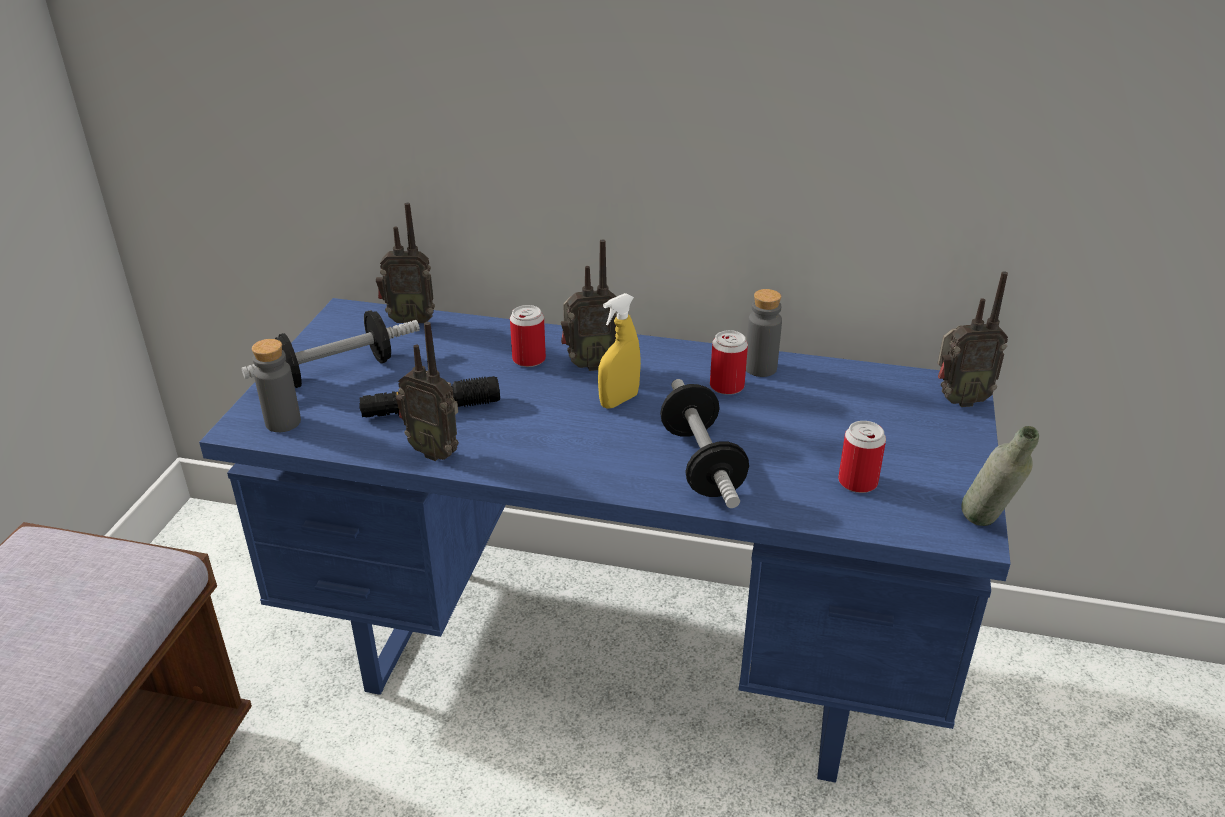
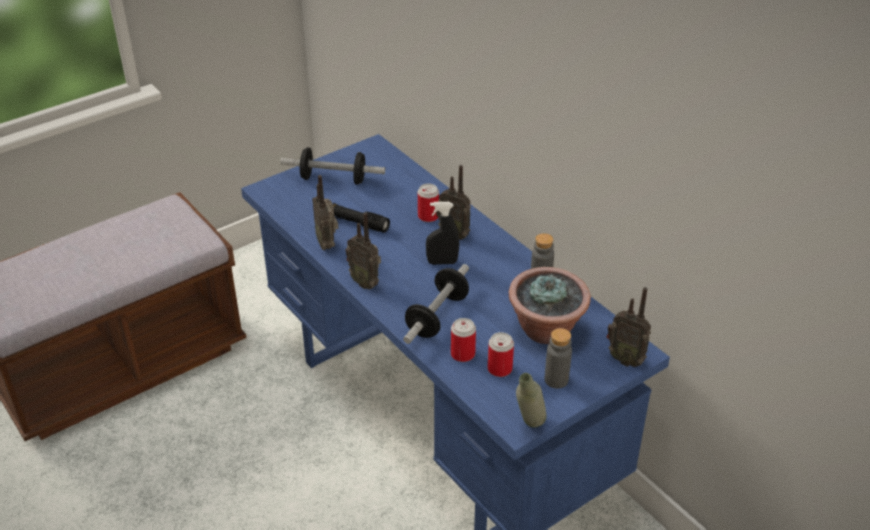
camera: 40 degrees right, 5 degrees up
grey bottle [252,339,301,432] -> grey bottle moved to [545,328,572,389]
radio [376,203,435,323] -> radio moved to [345,212,381,290]
yellow spray bottle [598,293,641,409] -> black spray bottle [426,202,459,265]
can [710,330,748,395] -> can moved to [451,318,476,362]
none -> potted plant [509,267,591,344]

